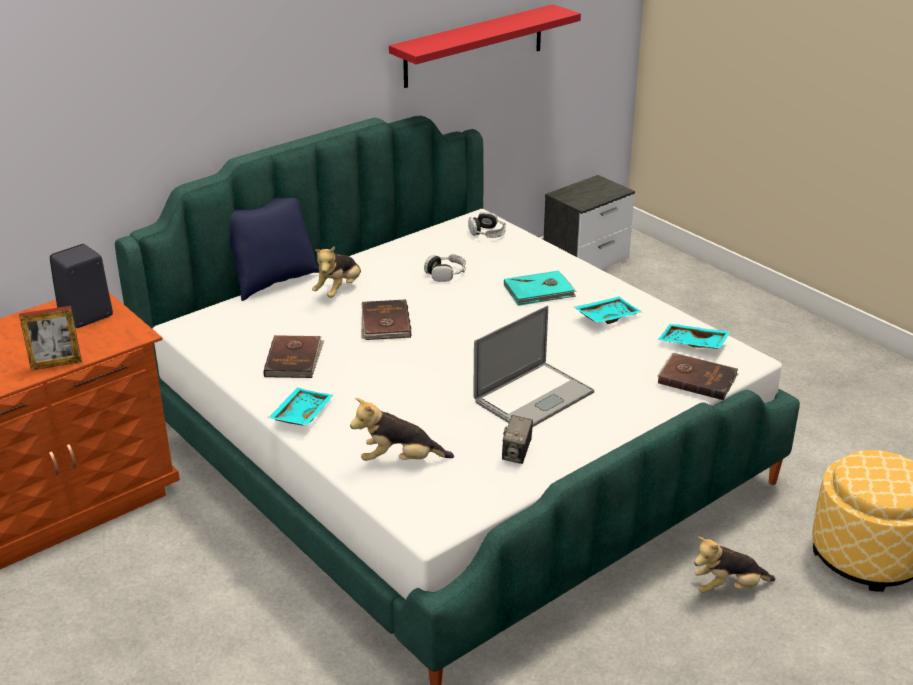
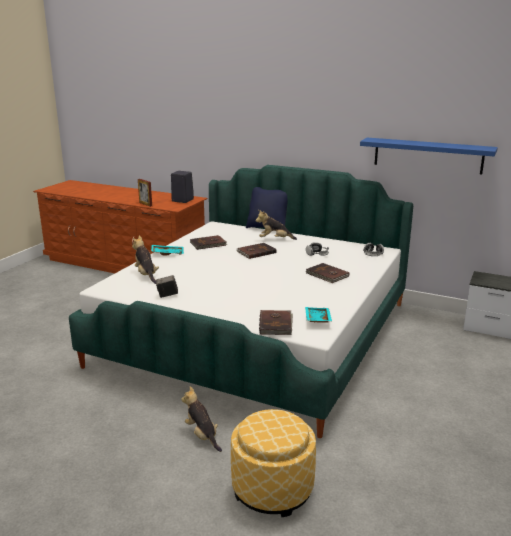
camera: 65 degrees right, 10 degrees down
red shelf [389,4,581,88] -> blue shelf [360,138,498,174]
laptop [473,306,594,427] -> none
turquoise book [504,271,577,306] -> brown book [306,263,349,283]
turquoise tray [574,296,642,324] -> none

